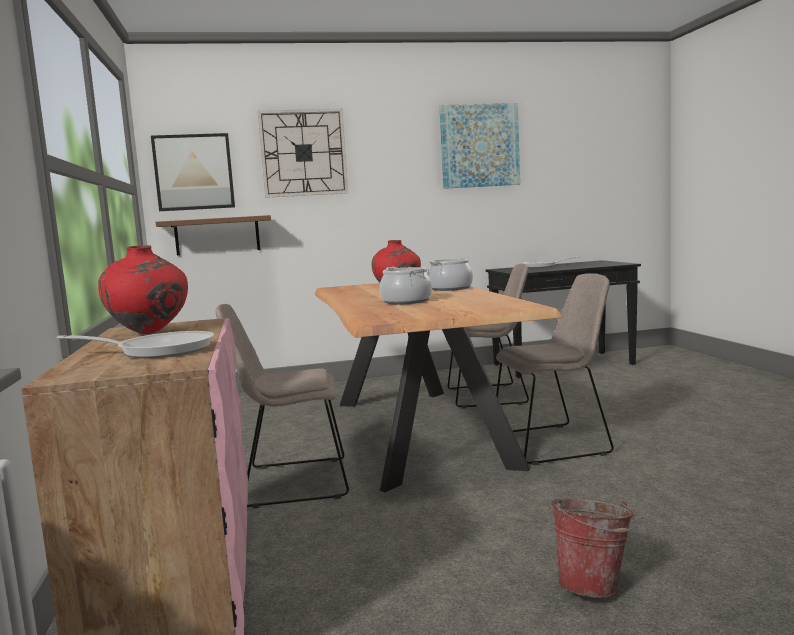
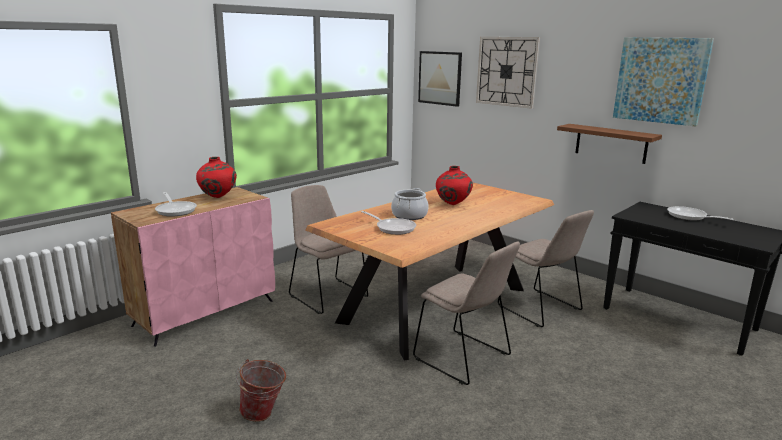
camera: 55 degrees right, 10 degrees up
brown shelf [156,215,271,256] -> brown shelf moved to [557,124,662,164]
cooking pot [427,257,473,291] -> none
none -> frying pan [361,211,417,235]

